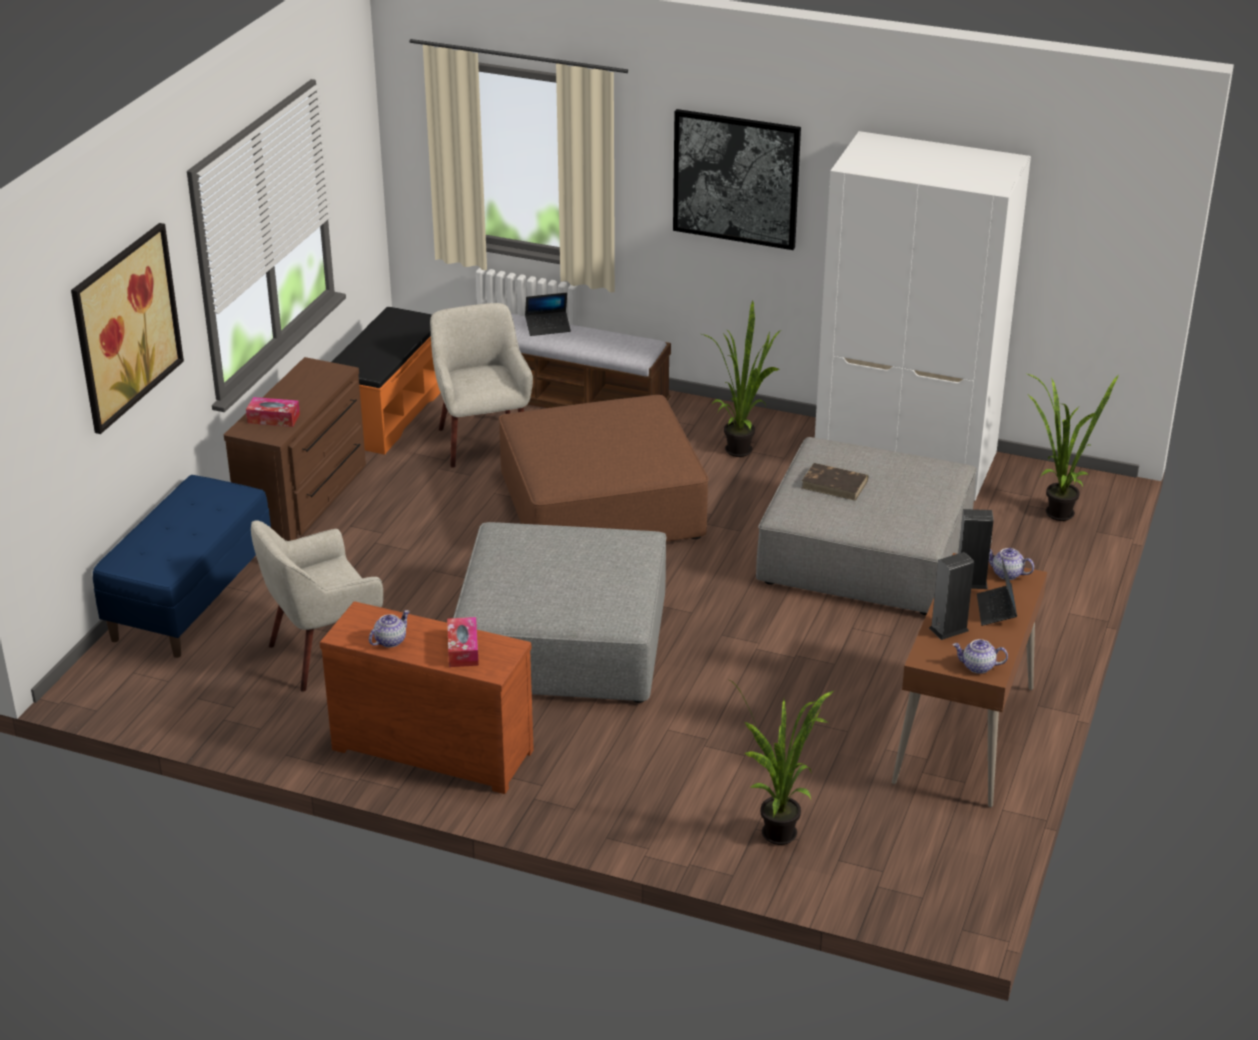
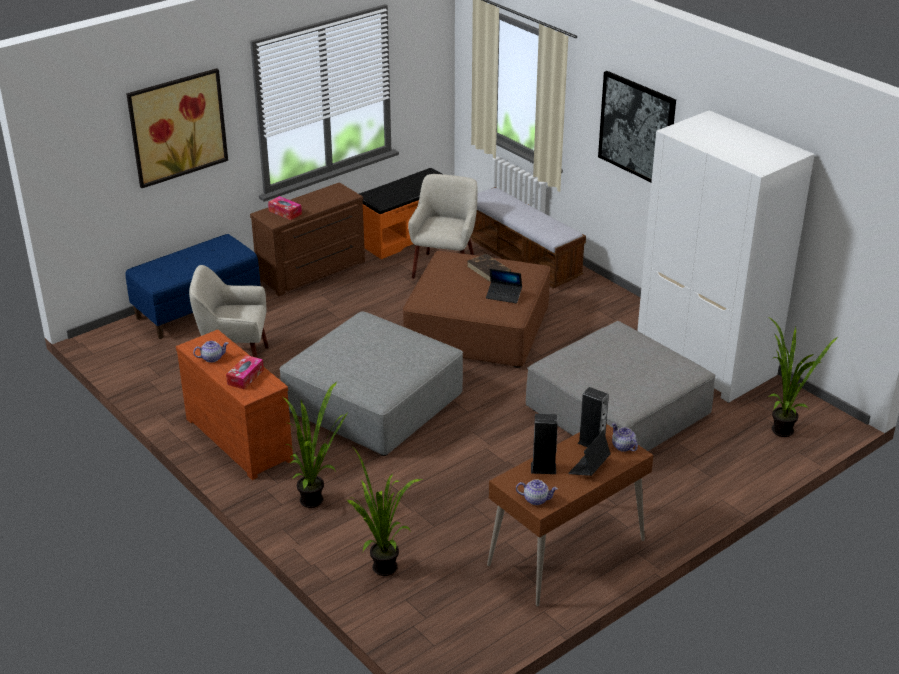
camera: 30 degrees right, 0 degrees up
laptop [525,292,571,336] -> laptop moved to [486,269,522,303]
potted plant [702,301,781,457] -> potted plant moved to [283,382,348,508]
brown book [802,463,868,501] -> brown book moved to [467,254,511,282]
teapot [953,639,1008,674] -> teapot turned 150 degrees clockwise [516,479,558,505]

